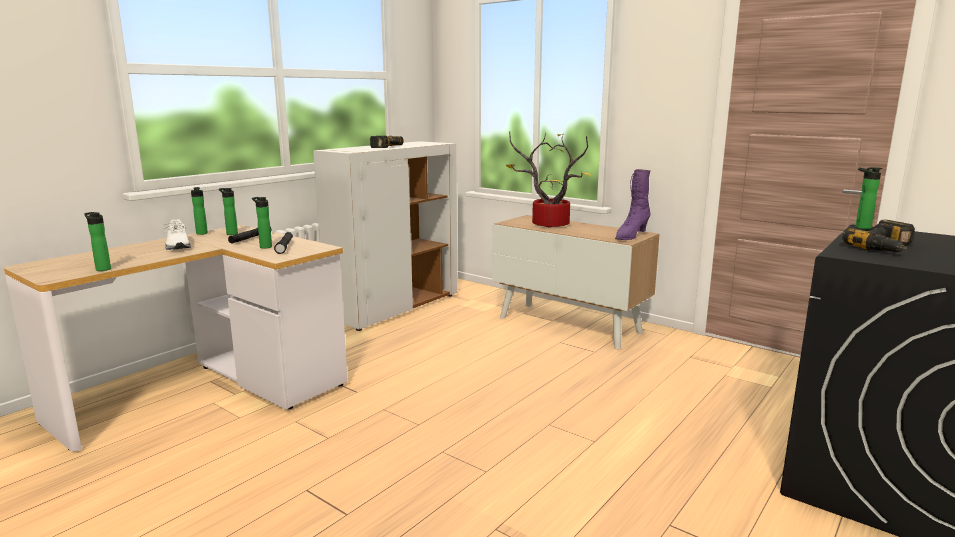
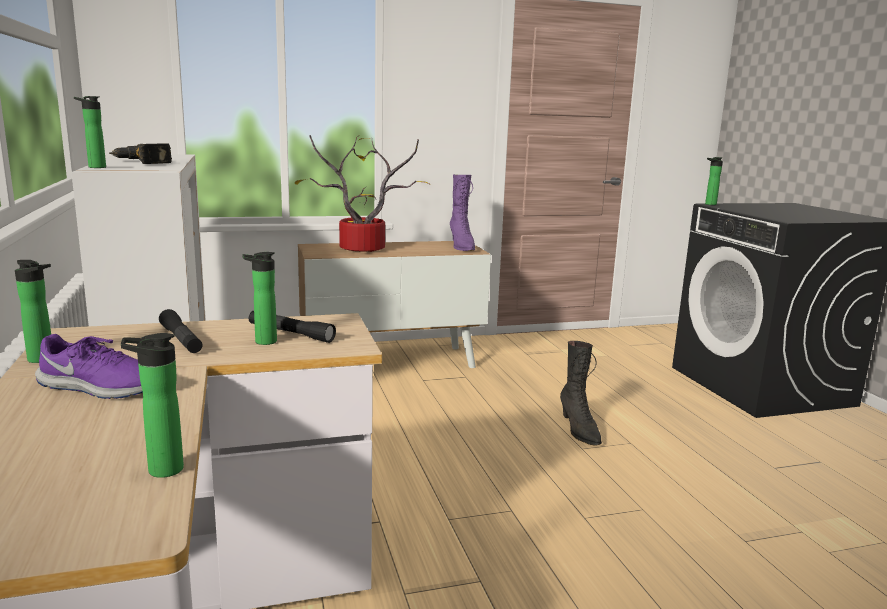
camera: 55 degrees left, 0 degrees up
white shoe [163,219,191,250] -> purple shoe [35,334,143,399]
bottle [219,188,238,235] -> bottle moved to [74,96,106,168]
power drill [842,220,915,252] -> none
none -> black boot [560,341,602,446]

